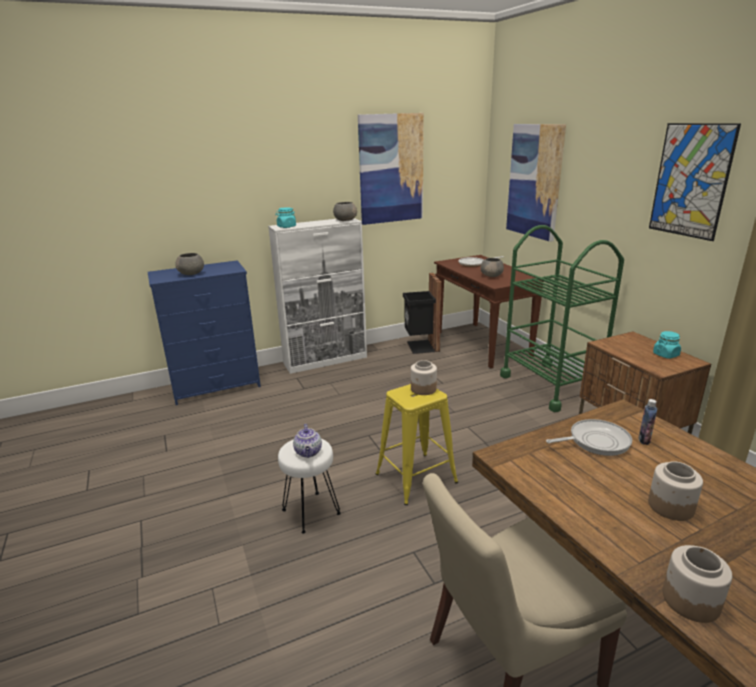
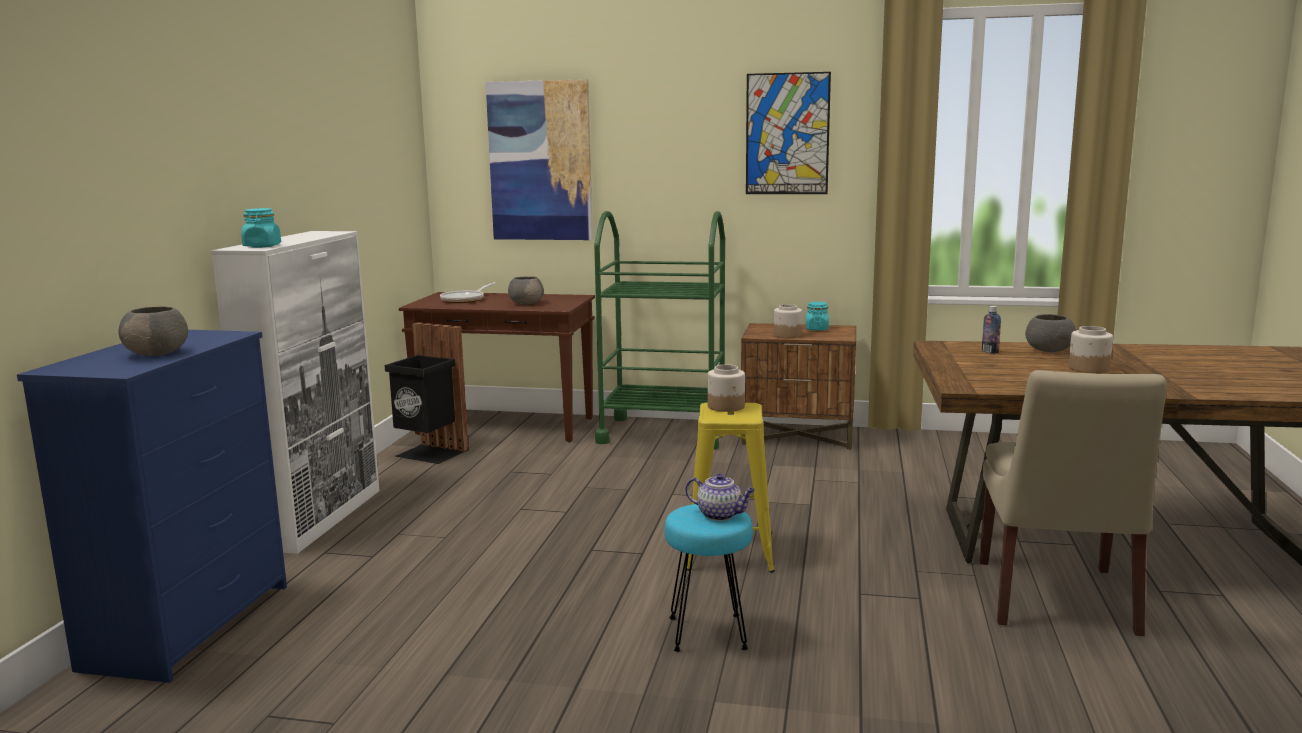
camera: 55 degrees left, 10 degrees down
white stool [278,439,341,534] -> turquoise stool [664,504,753,652]
grey bowl [333,202,357,221] -> grey bowl moved to [1025,314,1076,352]
picture [358,113,424,225] -> none
frying pan [546,419,632,456] -> none
jar [663,545,732,623] -> jar moved to [774,304,802,338]

